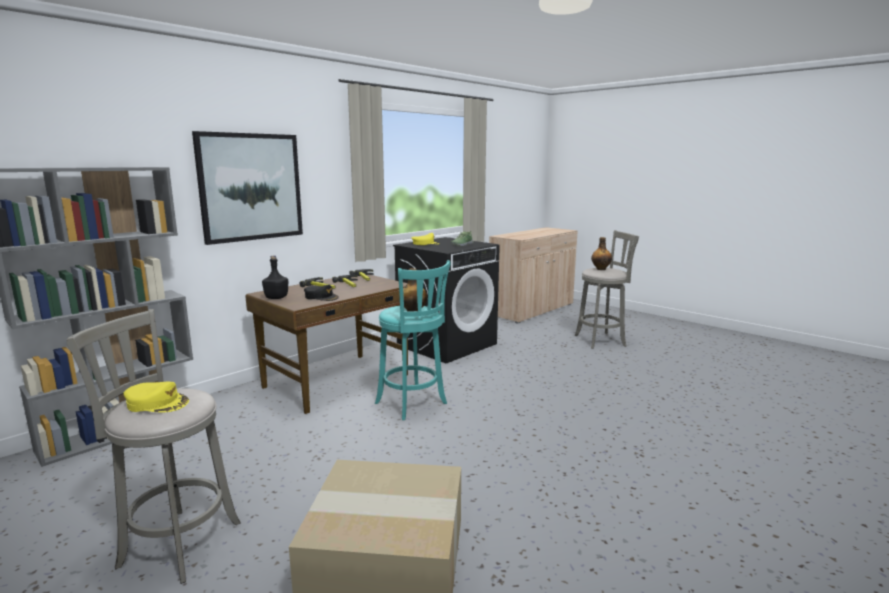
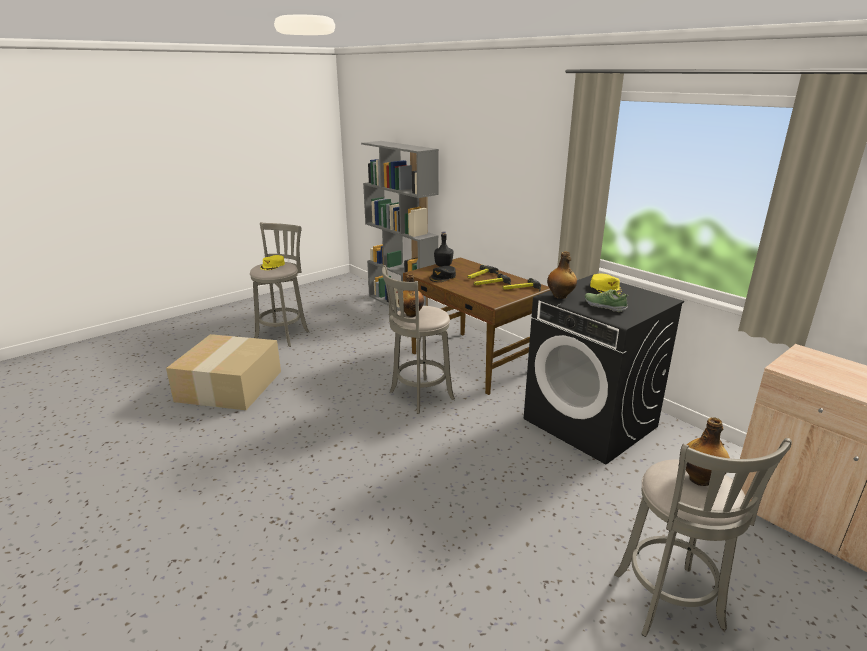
camera: 95 degrees right, 10 degrees up
picture [192,131,303,245] -> none
turquoise stool [375,260,450,420] -> grey stool [382,265,455,414]
none -> bottle [547,251,577,299]

